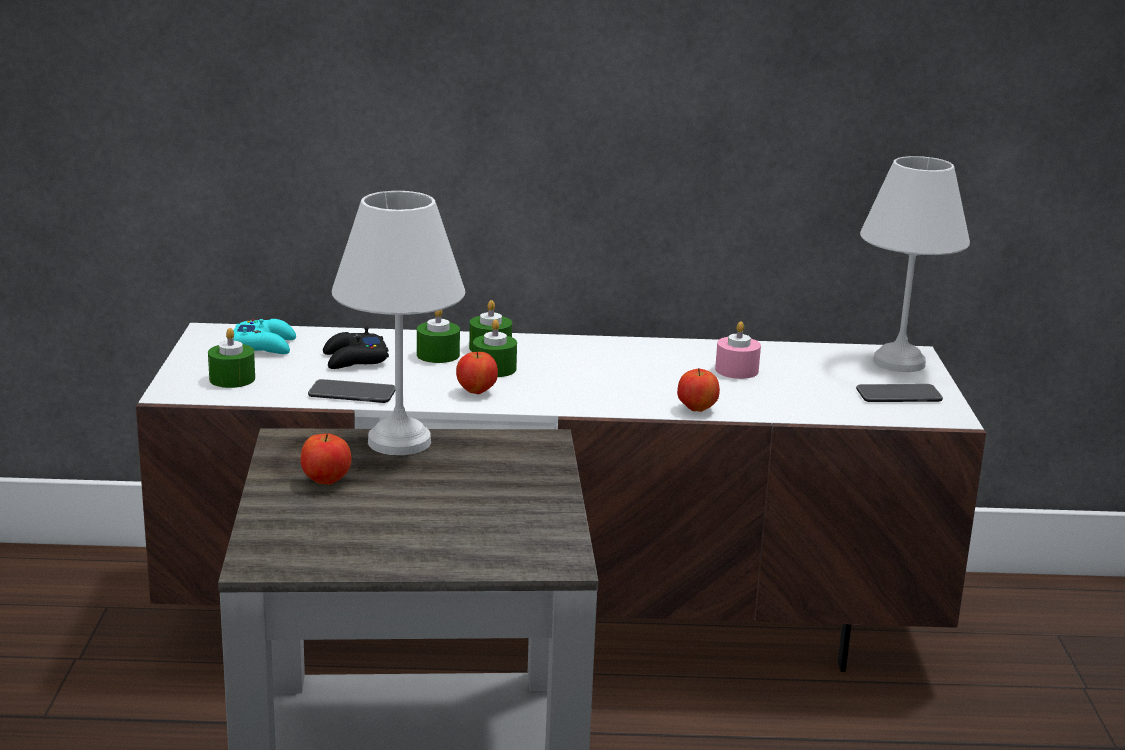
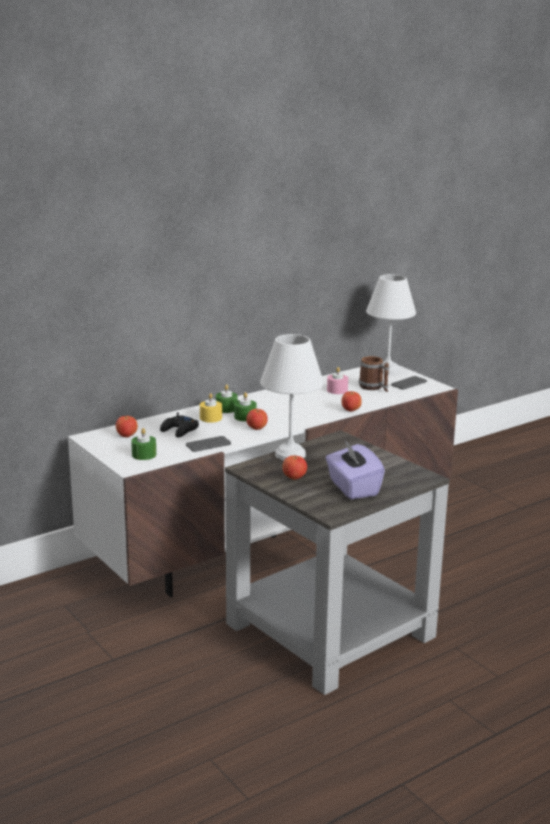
camera: 35 degrees left, 0 degrees up
turquoise game controller [233,319,296,354] -> apple [116,416,138,438]
green candle [417,310,460,363] -> yellow candle [200,393,222,423]
none -> purple tissue box [326,440,385,499]
none -> mug [359,356,389,392]

